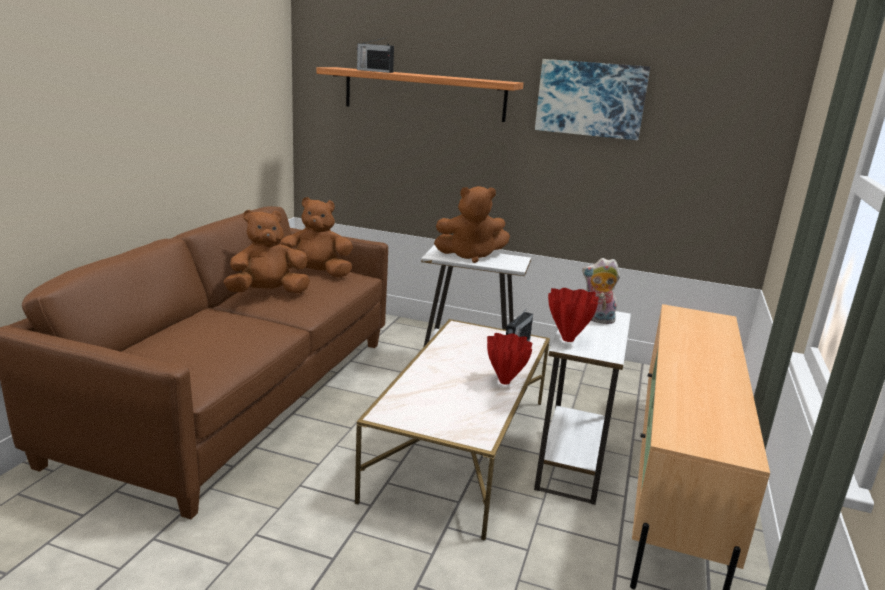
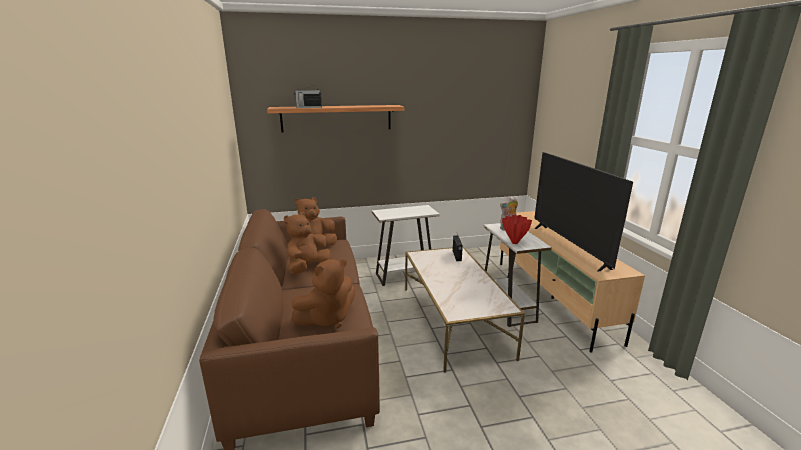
camera: 30 degrees left, 0 degrees up
brown plush toy [434,186,510,263] -> brown plush toy moved to [291,259,355,329]
red vase [487,333,532,384] -> none
picture [535,59,650,140] -> none
none -> television [534,152,633,271]

